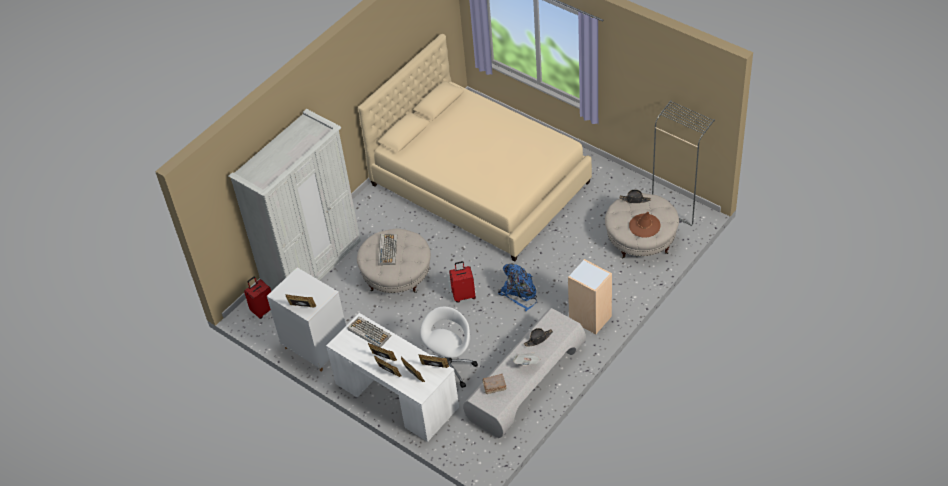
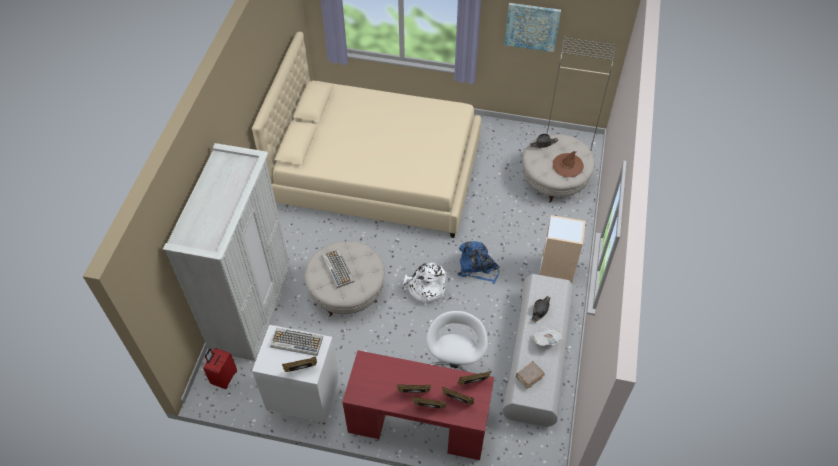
camera: 30 degrees left, 5 degrees up
white desk [326,313,459,442] -> red desk [342,350,494,460]
keyboard [347,317,391,348] -> keyboard moved to [270,328,323,356]
red suitcase [449,261,476,303] -> white backpack [403,263,447,304]
none -> picture [504,3,561,52]

